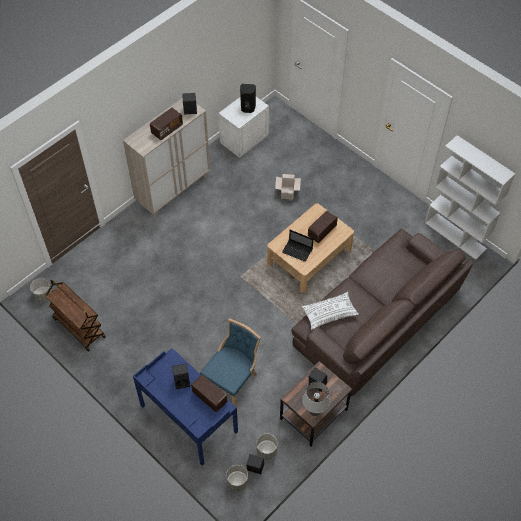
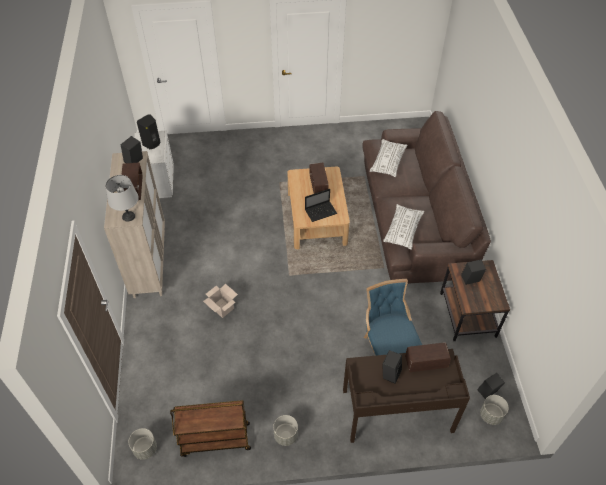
camera: 50 degrees left, 5 degrees down
blue desk [133,348,238,466] -> brown desk [343,349,470,443]
grey planter [256,434,278,460] -> grey planter moved to [273,415,298,446]
cardboard box [275,174,301,199] -> cardboard box moved to [203,284,238,318]
grey table lamp [303,382,330,416] -> grey table lamp moved to [106,175,139,222]
white bookcase [425,135,515,260] -> none
none -> white pillow [370,139,407,177]

